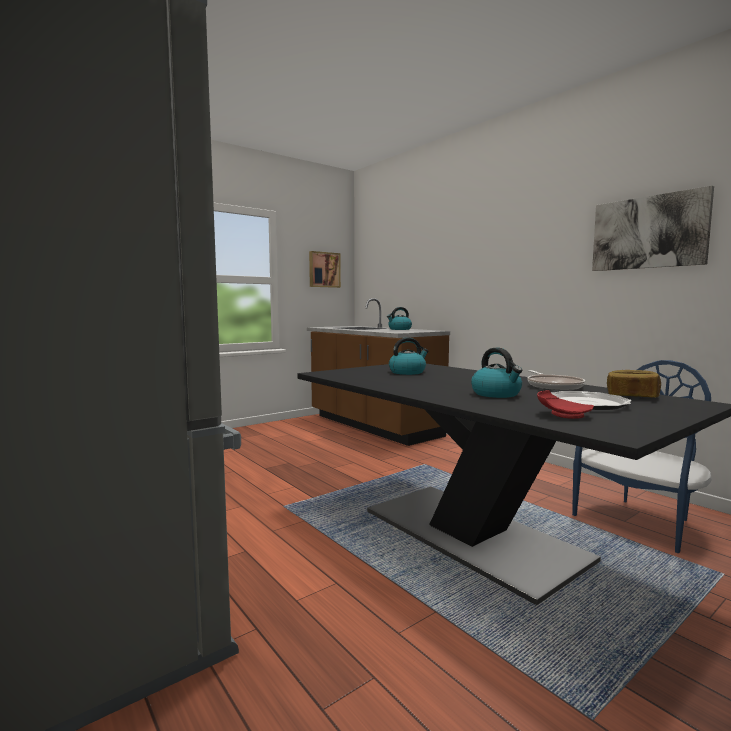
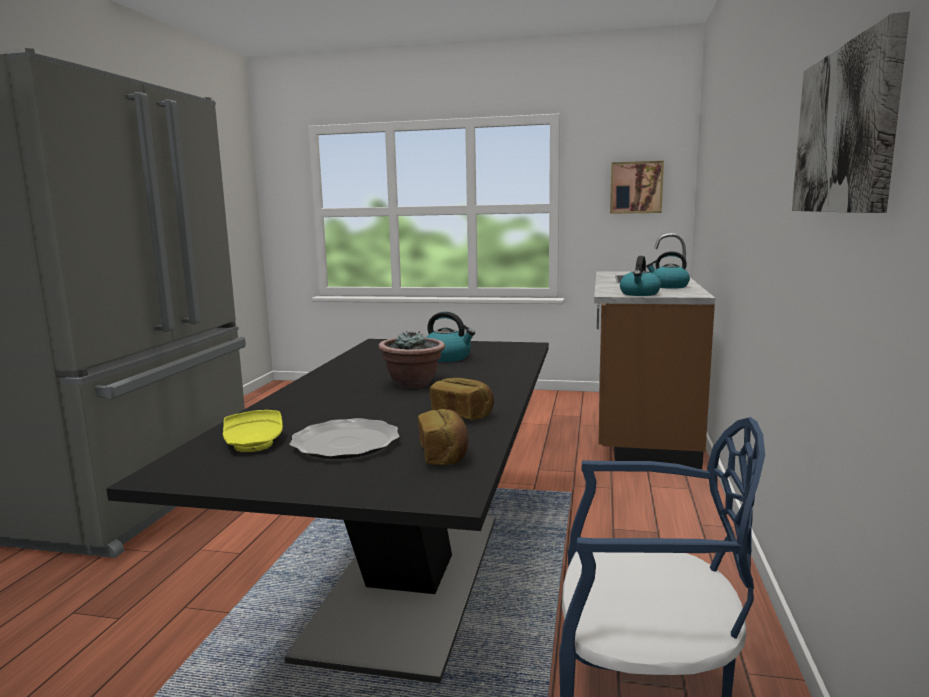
camera: 50 degrees right, 5 degrees up
kettle [471,348,522,398] -> kettle moved to [620,256,661,296]
frying pan [527,370,585,390] -> bread [430,378,494,420]
red plate [537,390,594,419] -> yellow plate [223,410,283,452]
none -> potted plant [378,331,445,388]

